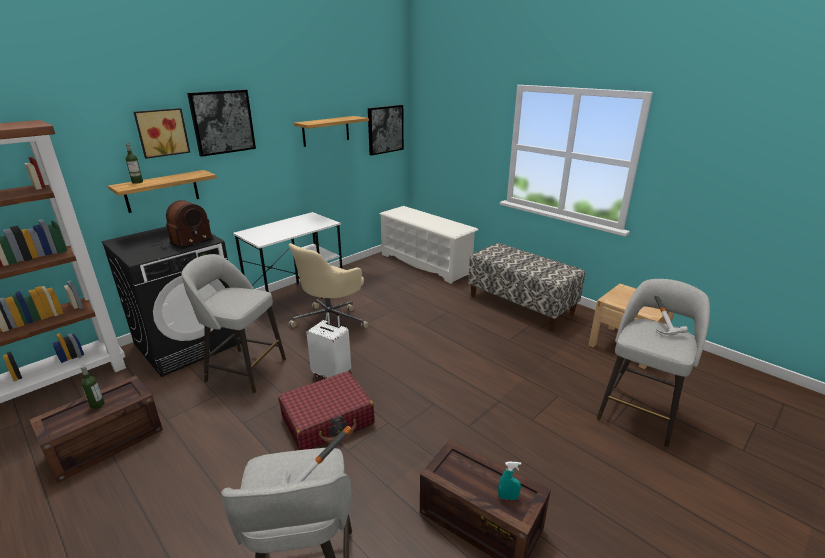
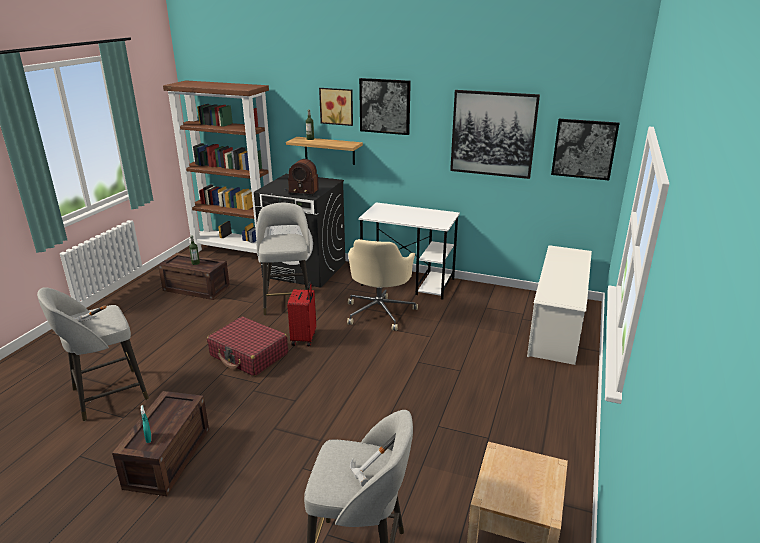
camera: 65 degrees right, 0 degrees up
beige office chair [289,243,369,328] -> beige office chair turned 90 degrees counterclockwise [347,239,418,331]
shelf [294,116,369,147] -> picture [450,90,540,179]
white suitcase [306,309,351,378] -> red suitcase [287,281,316,347]
bench [468,243,585,331] -> none

